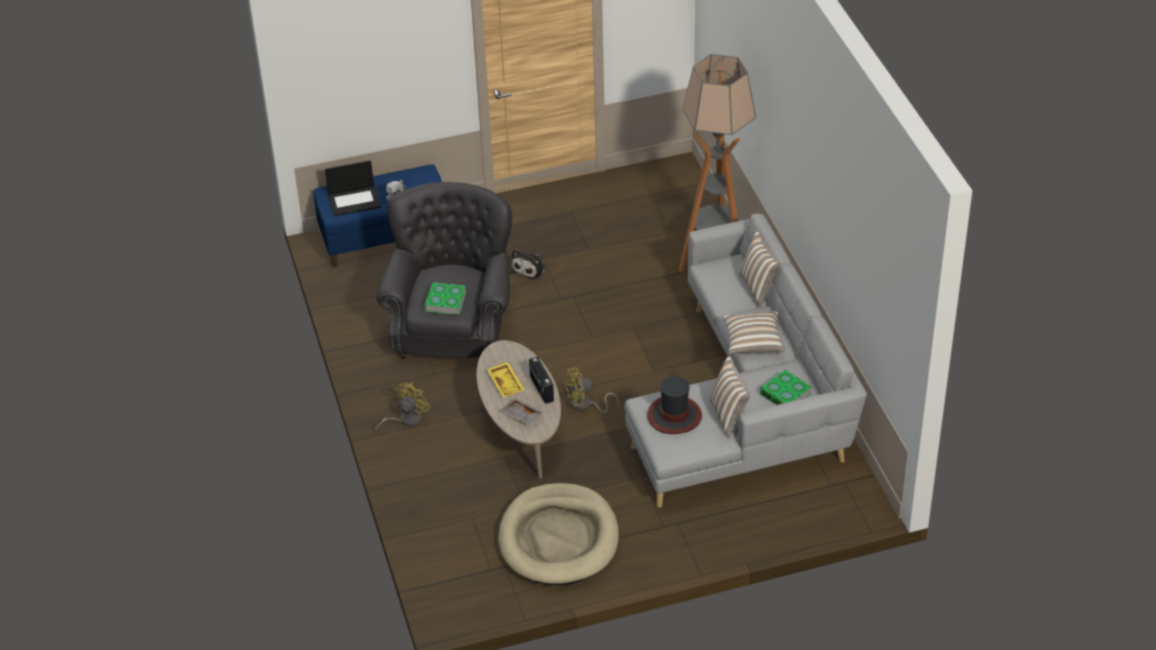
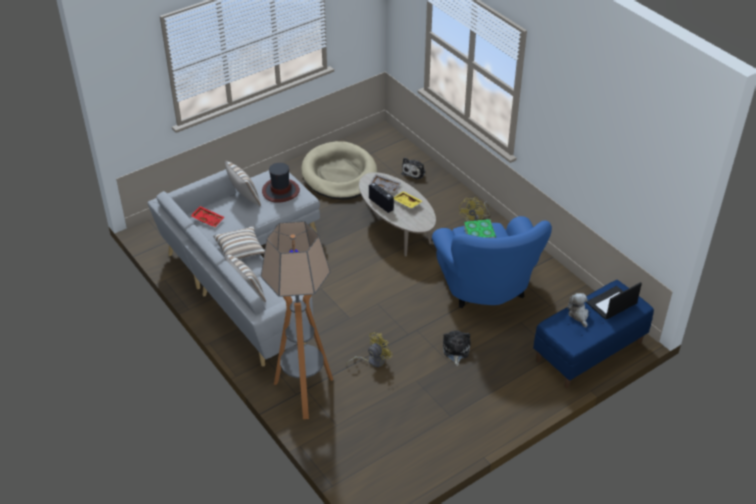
camera: 160 degrees right, 0 degrees up
grey armchair [376,182,512,359] -> blue armchair [432,216,552,308]
yellow fan [563,368,619,413] -> yellow fan moved to [346,332,393,367]
book [760,370,811,405] -> red tray [191,206,224,227]
none -> plush toy [401,158,426,179]

